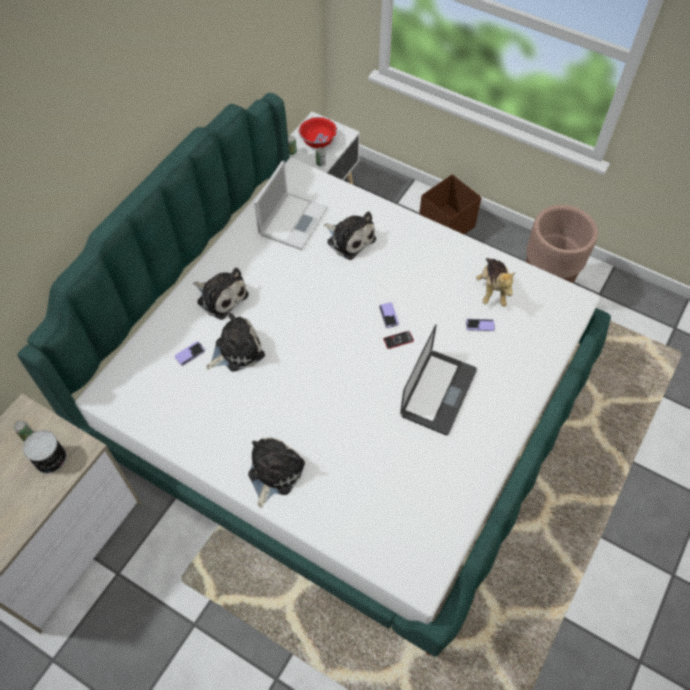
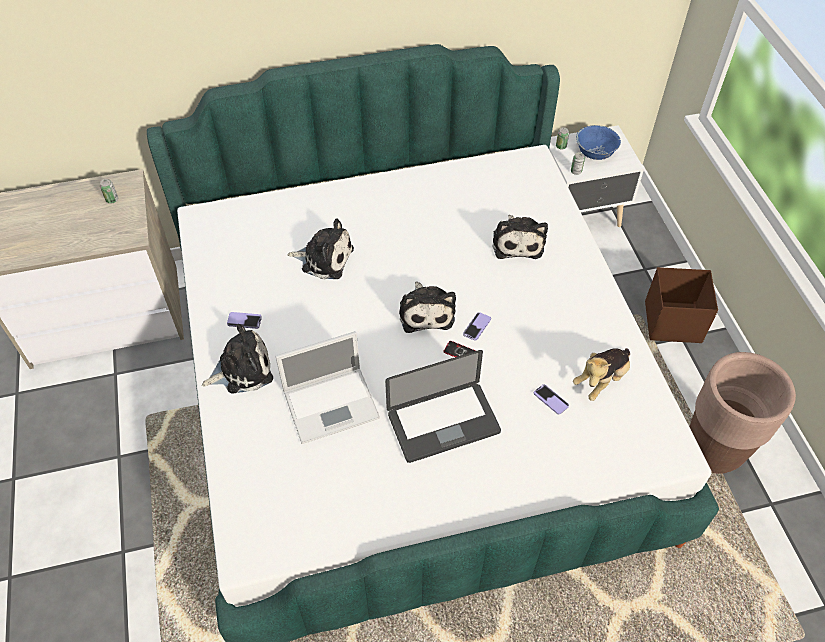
camera: 45 degrees right, 5 degrees down
can [23,430,67,474] -> none
phone [175,341,205,366] -> phone moved to [227,312,262,329]
plush toy [193,268,249,320] -> plush toy moved to [399,282,456,333]
laptop [254,161,328,250] -> laptop moved to [275,331,380,444]
red bowl [299,117,337,148] -> blue bowl [576,125,621,160]

